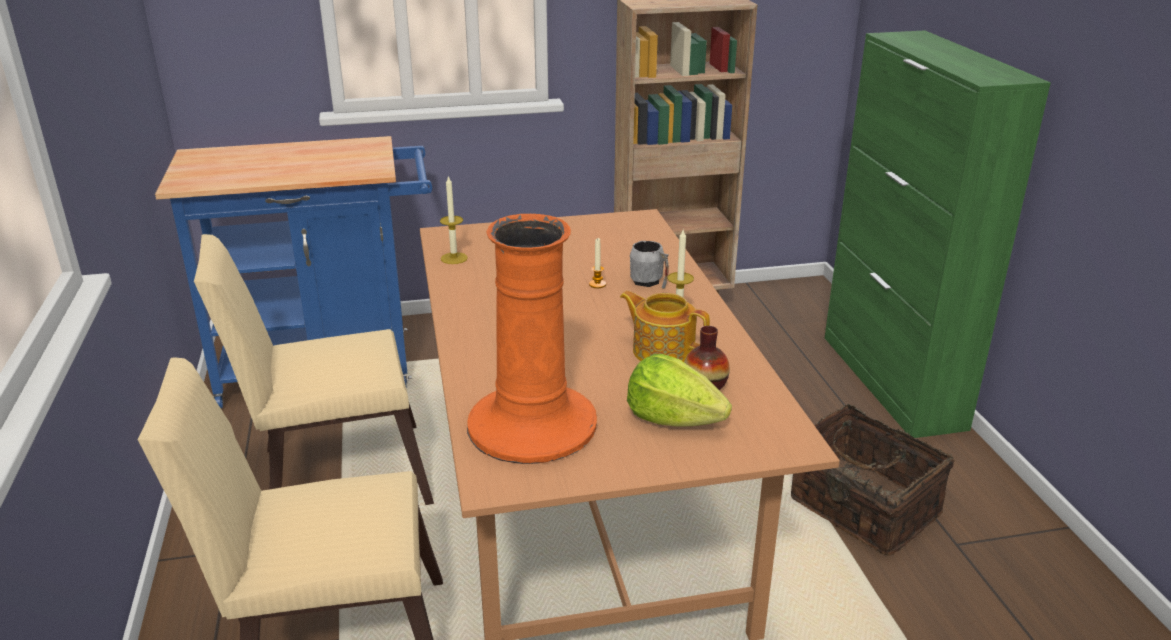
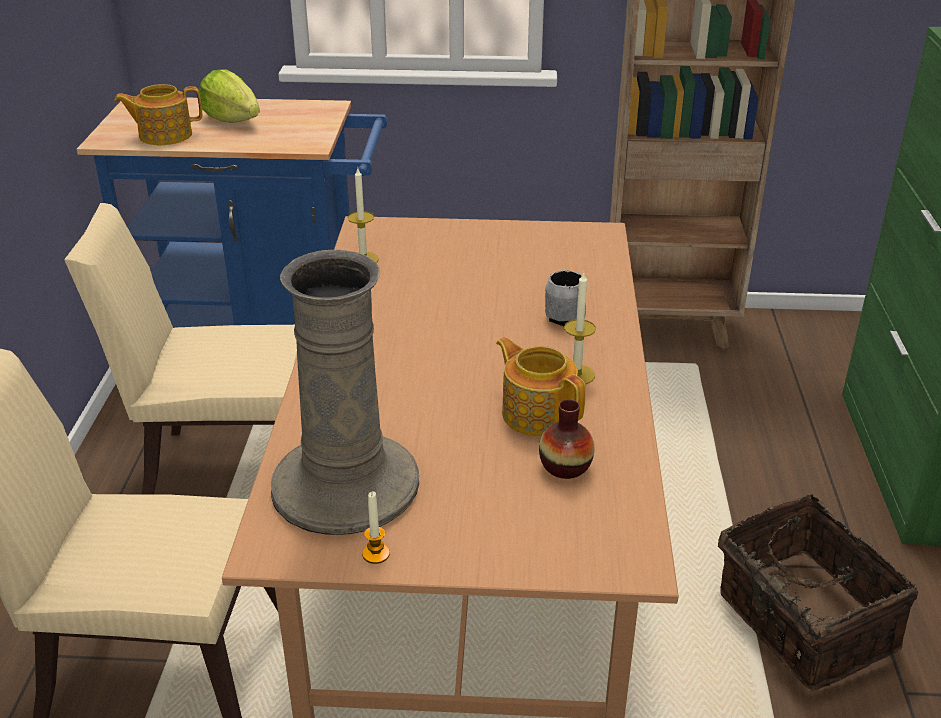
camera: 15 degrees right, 5 degrees up
orange vase [467,214,597,464] -> beige vase [271,250,419,535]
candle [589,238,606,288] -> candle moved to [362,492,390,564]
lettuce [627,354,732,427] -> lettuce moved to [199,69,260,123]
none -> teapot [114,84,202,145]

